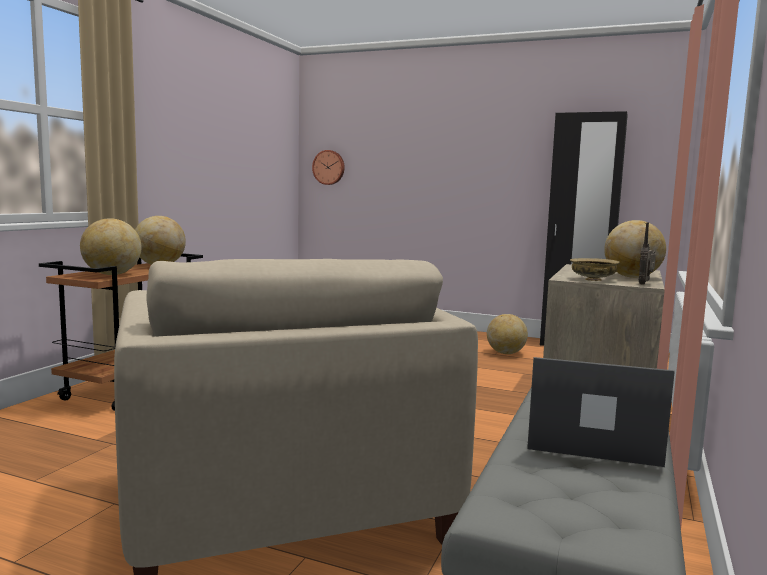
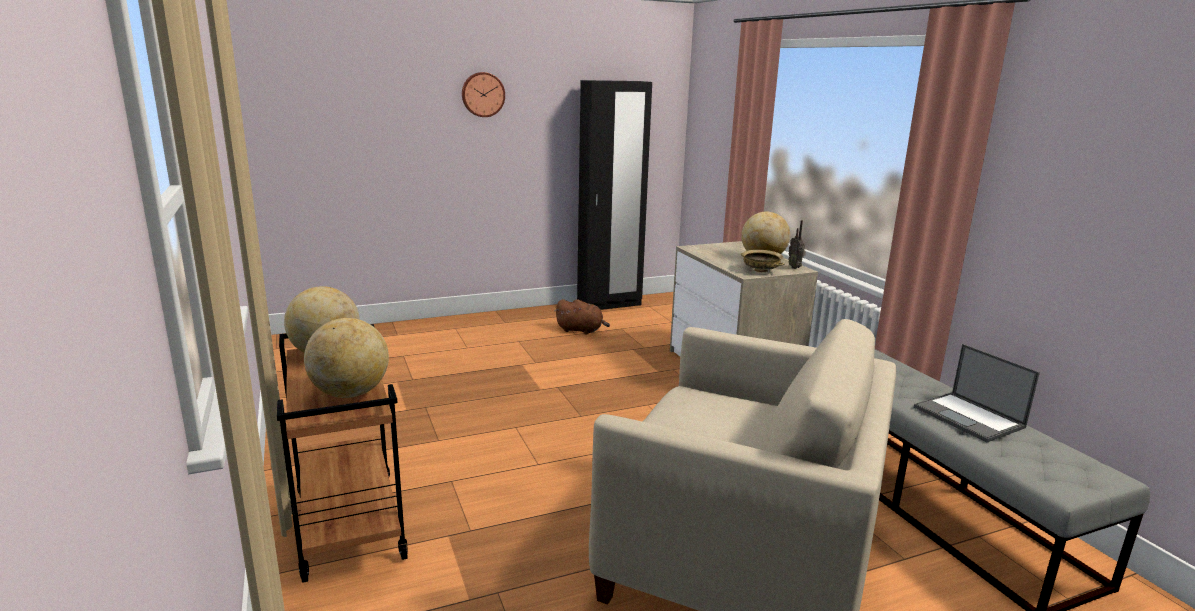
camera: 45 degrees left, 10 degrees up
wall clock [312,150,345,185] -> wall clock moved to [462,72,505,117]
globe [487,314,528,354] -> brown plush toy [555,299,610,334]
laptop [527,357,675,467] -> laptop turned 90 degrees counterclockwise [914,344,1040,442]

